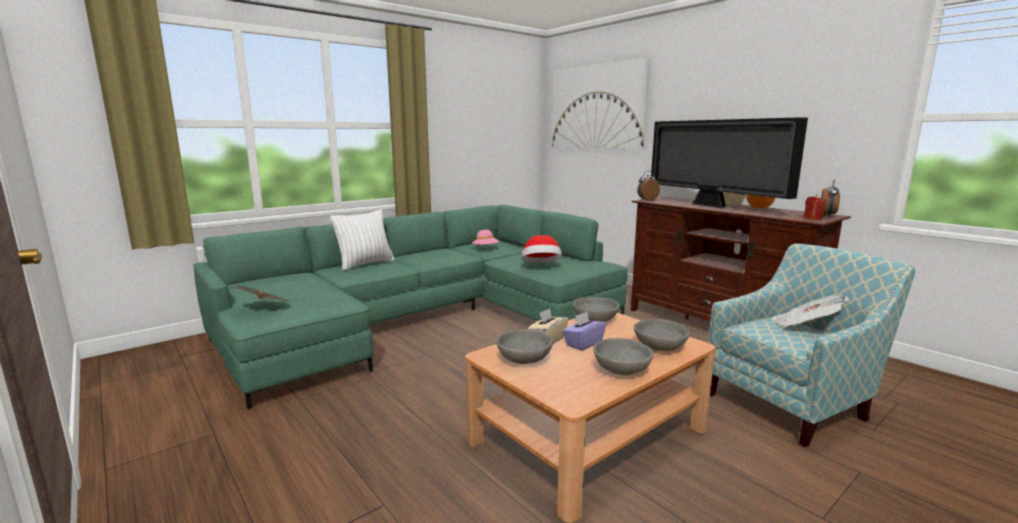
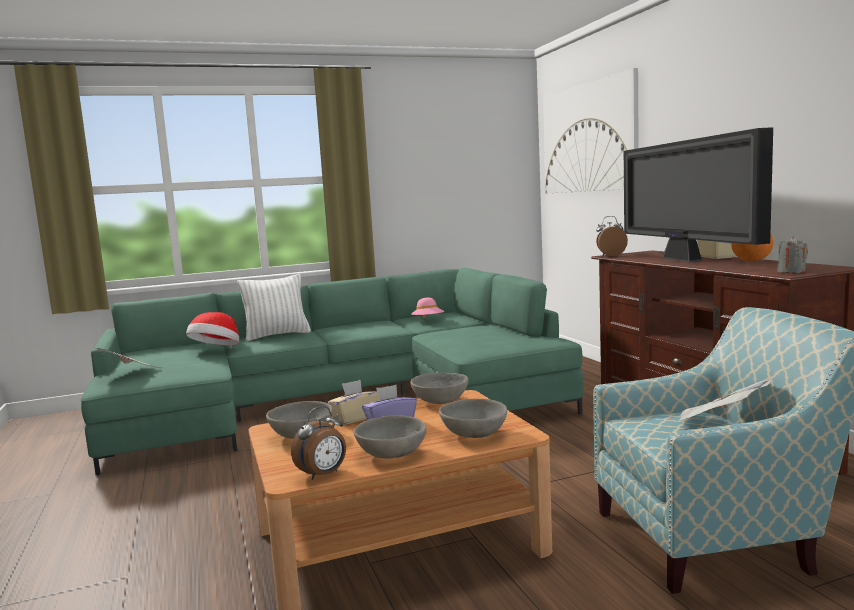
camera: 20 degrees right, 5 degrees down
hat [521,235,562,263] -> hat moved to [186,312,239,346]
red candle [803,194,826,220] -> grey candle [778,236,808,273]
alarm clock [821,179,840,217] -> alarm clock moved to [291,406,346,480]

